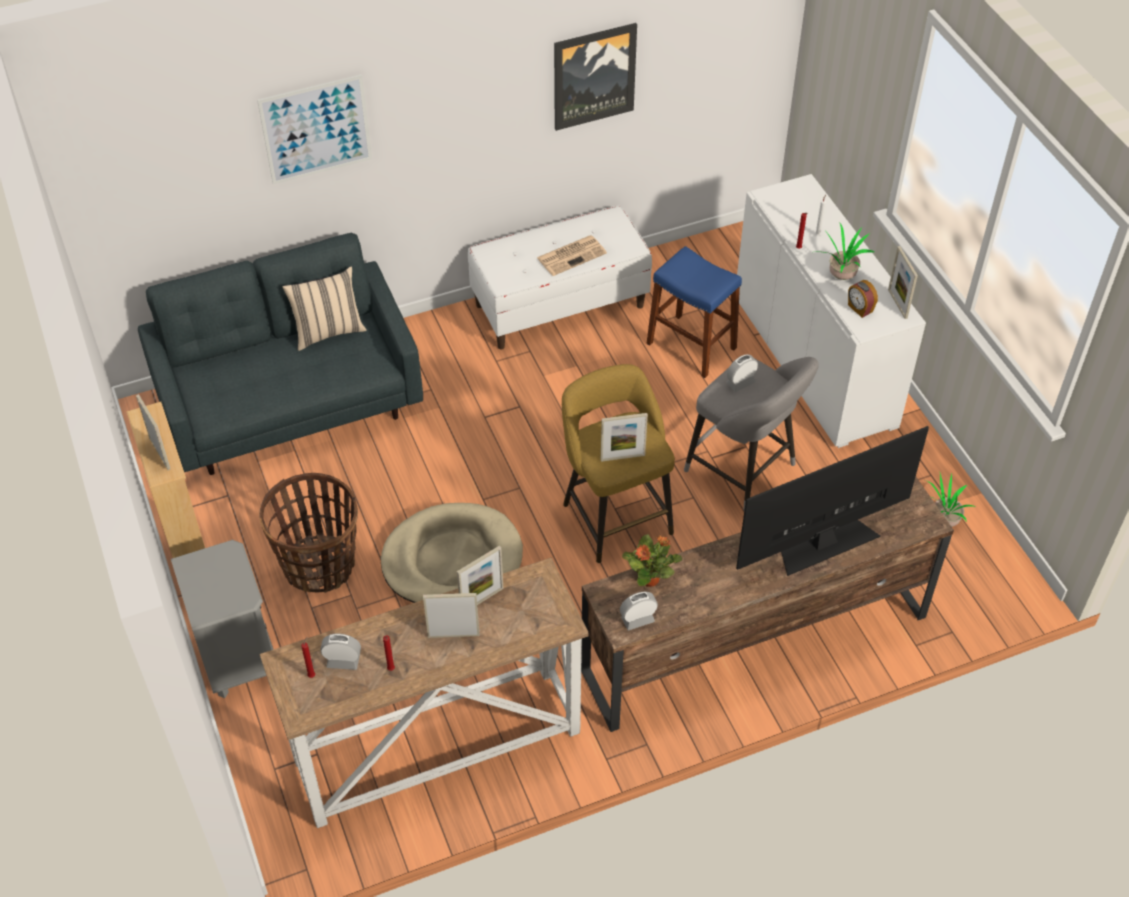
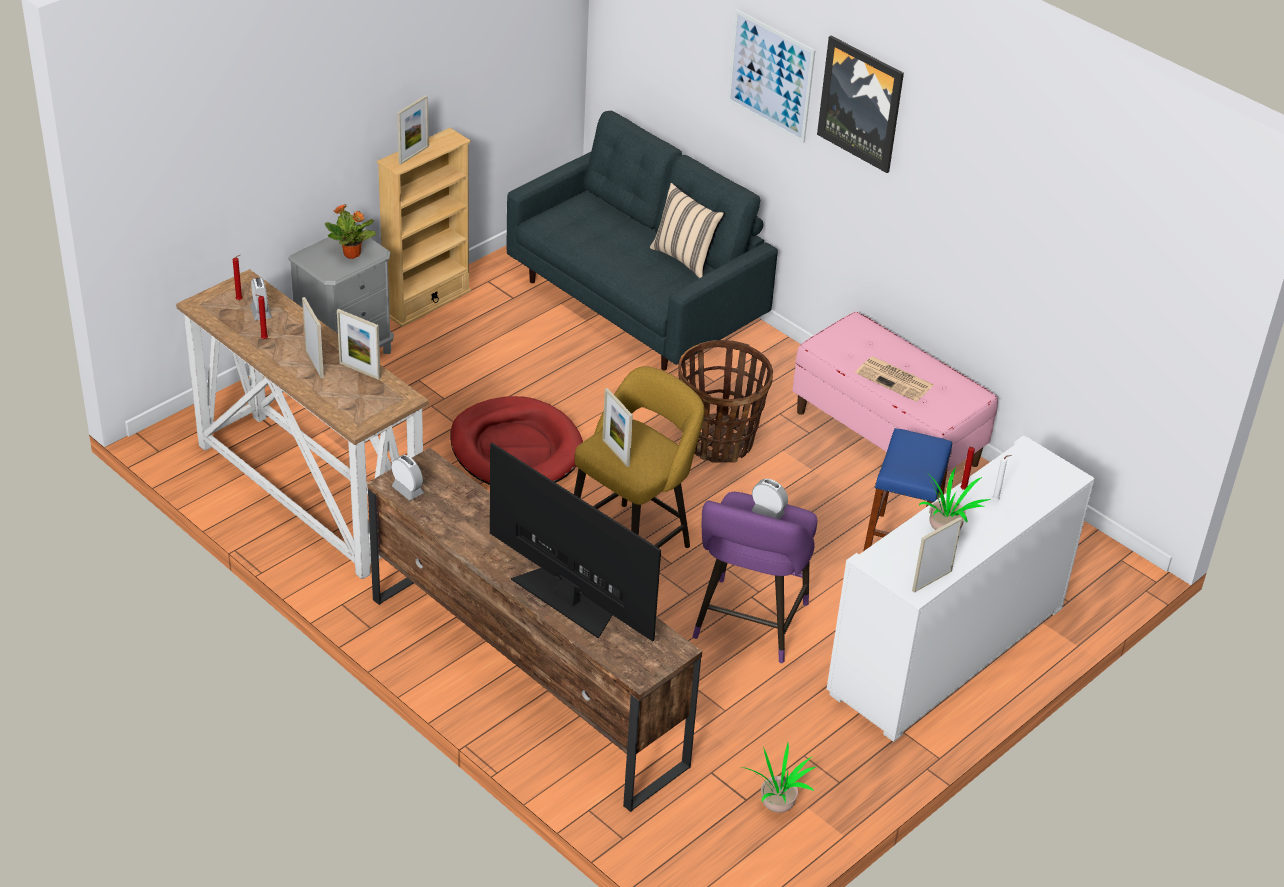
camera: 65 degrees right, 10 degrees down
basket [259,473,358,593] -> basket moved to [679,340,773,463]
beige dog bed [381,503,523,603] -> red dog bed [450,396,583,485]
white bench [468,206,652,349] -> pink bench [792,312,998,472]
picture [554,23,637,131] -> picture moved to [817,36,904,173]
potted plant [622,534,682,587] -> potted plant moved to [325,205,376,259]
grey stool [684,357,819,510] -> purple stool [693,492,817,663]
alarm clock [848,280,878,318] -> none

